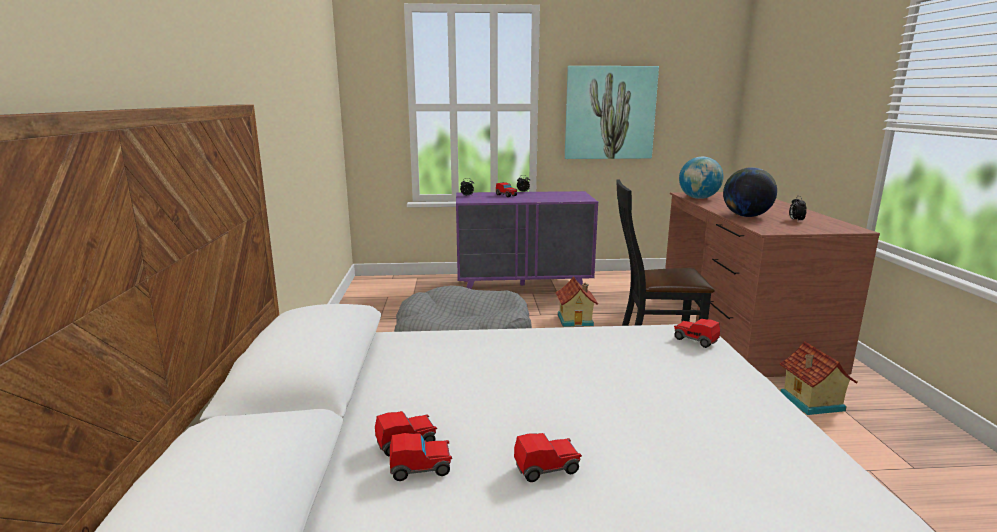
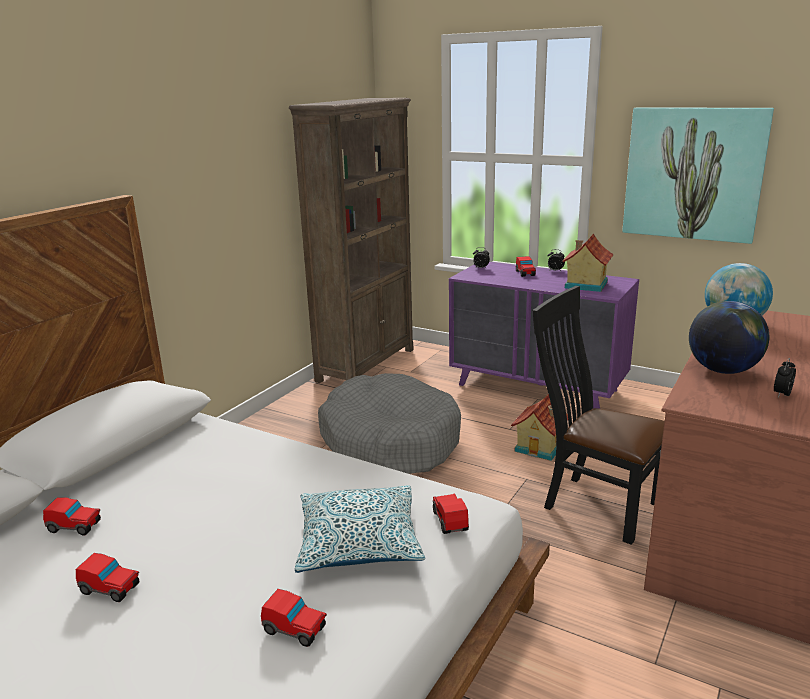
camera: 35 degrees right, 5 degrees up
toy car [390,433,452,481] -> toy car moved to [261,589,327,647]
toy house [779,341,858,415] -> toy house moved to [562,234,614,292]
none -> brown bookcase [289,98,413,383]
none -> pillow [295,485,425,573]

